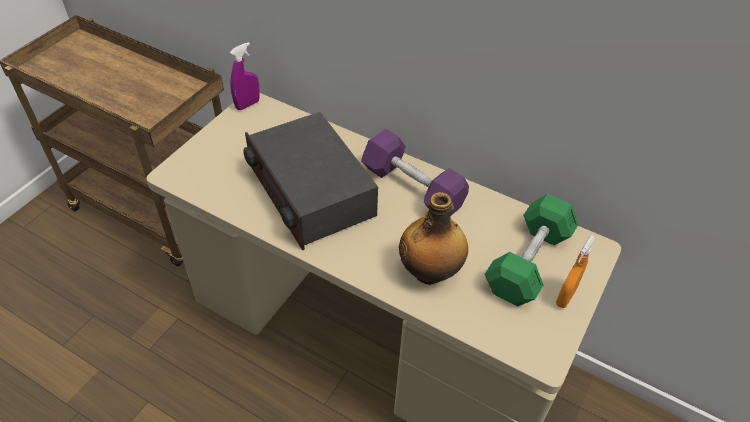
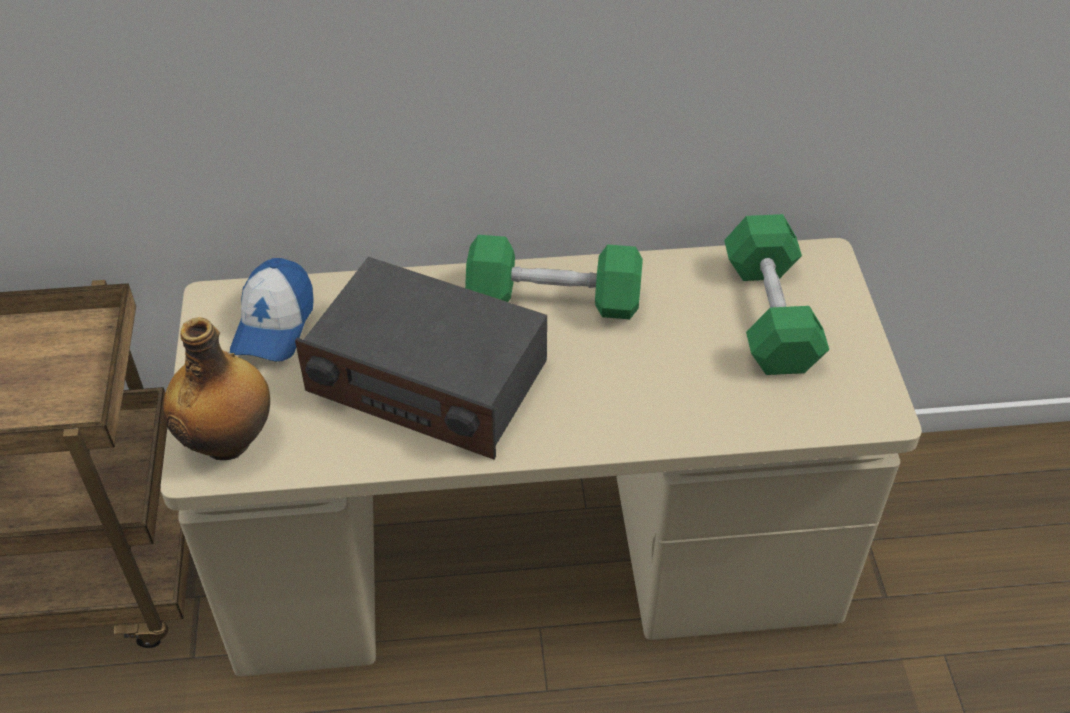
camera: 35 degrees left, 0 degrees up
purple spray bottle [230,42,260,110] -> none
purple dumbbell [361,129,469,216] -> green dumbbell [465,235,643,319]
bottle [399,192,468,285] -> bottle moved to [163,317,270,460]
orange spray bottle [556,235,595,308] -> none
none -> cap [230,258,314,362]

